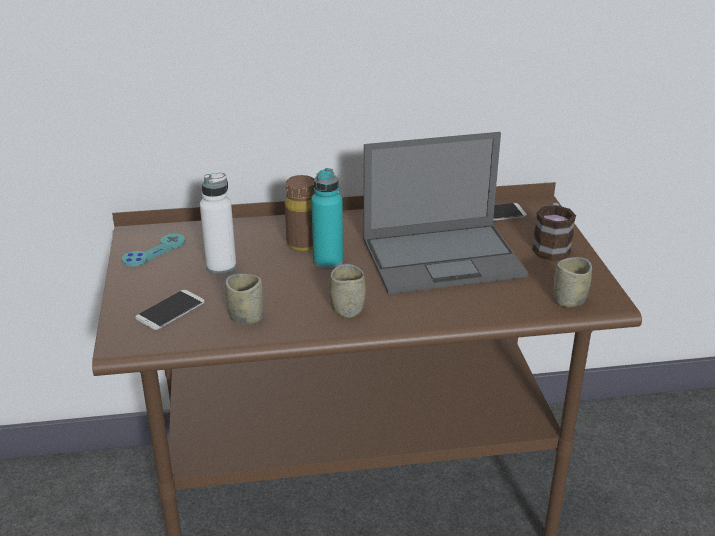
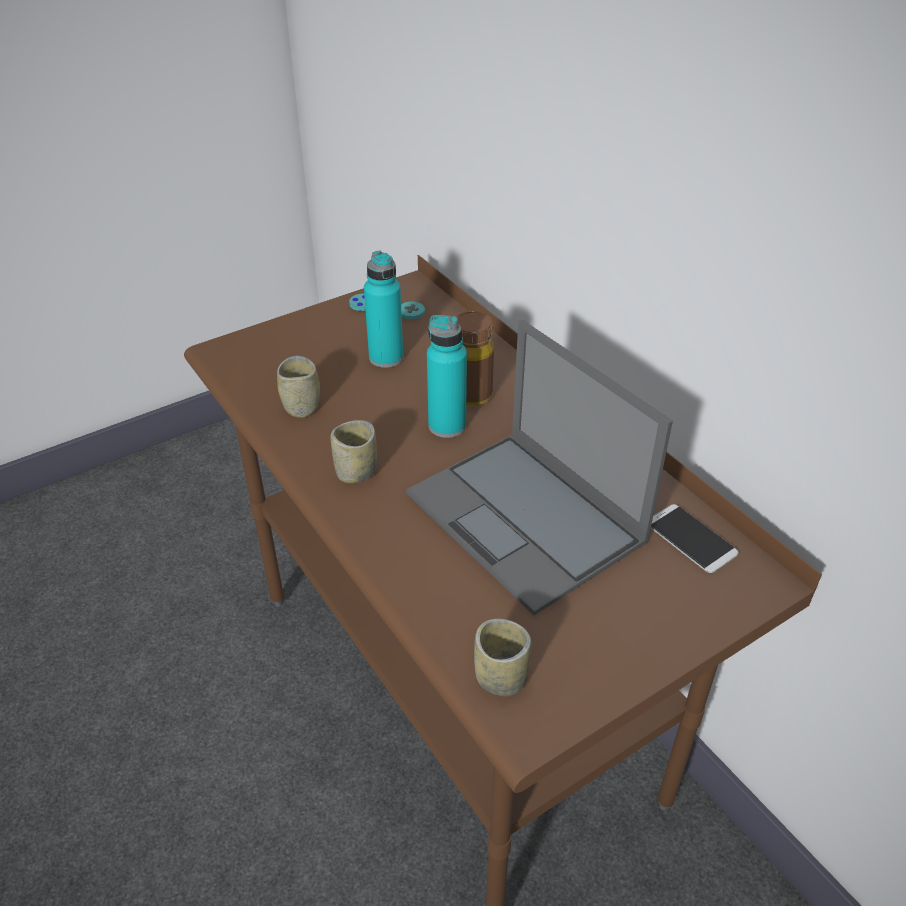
camera: 65 degrees right, 10 degrees up
phone [135,290,205,330] -> none
white bottle [200,173,236,275] -> turquoise bottle [364,251,403,368]
mug [532,203,576,261] -> none

